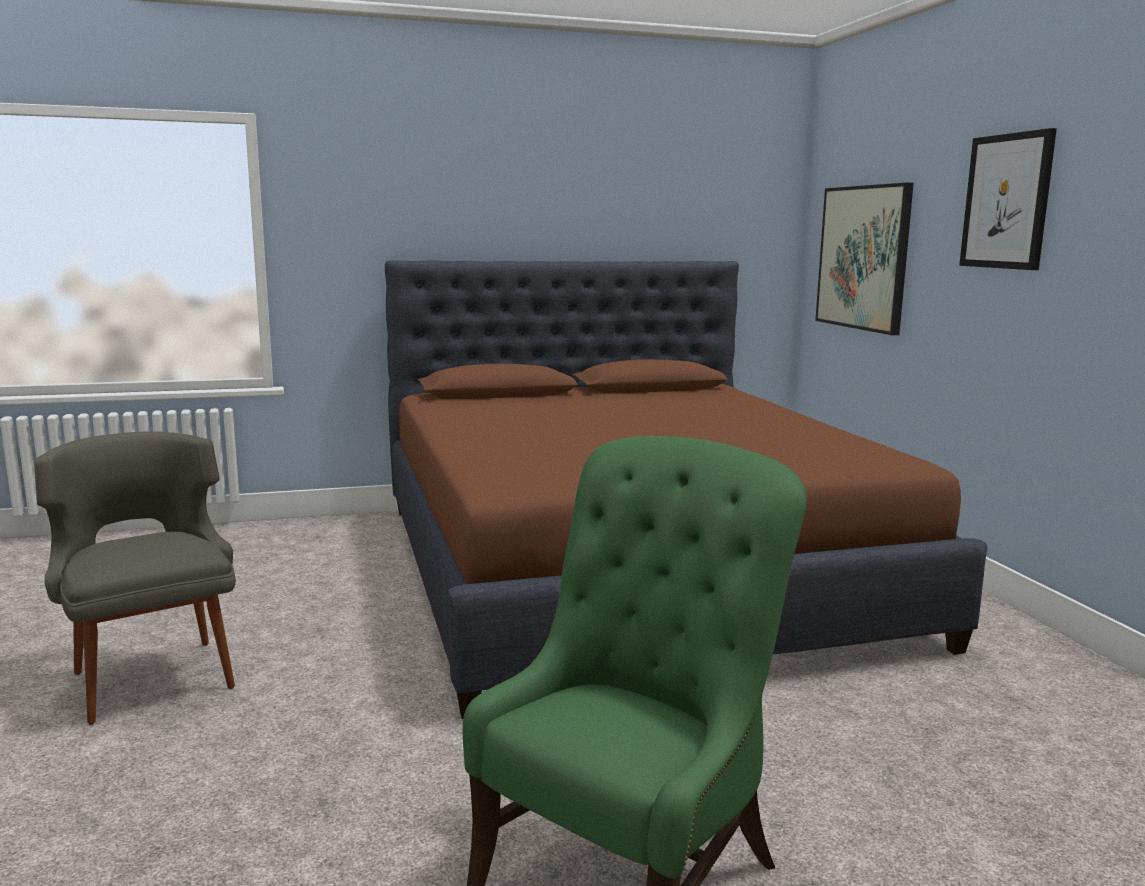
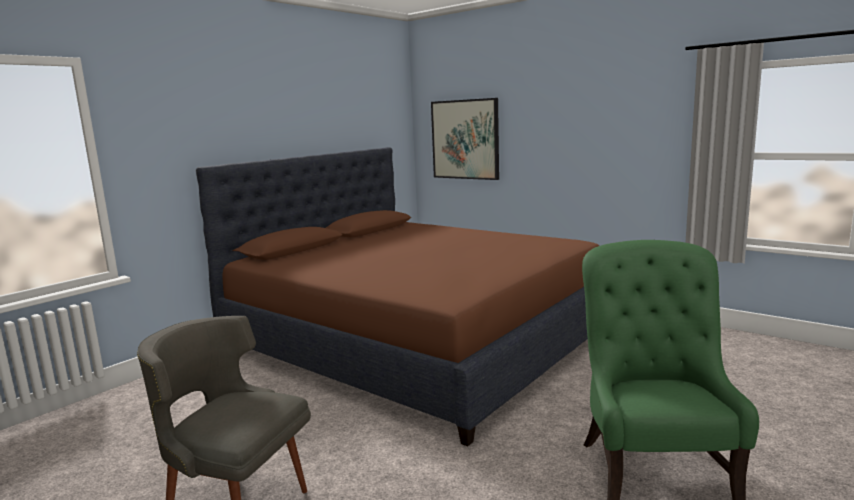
camera: 35 degrees left, 0 degrees up
picture [959,128,1057,270] -> none

